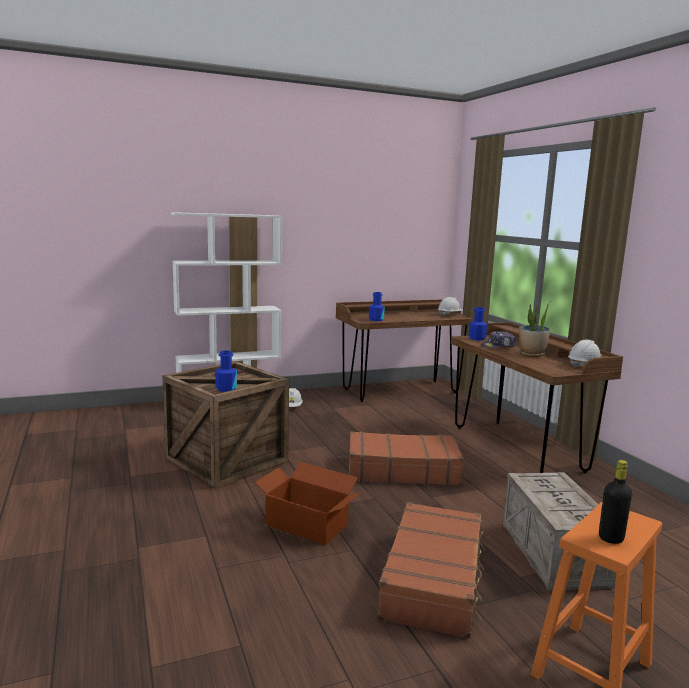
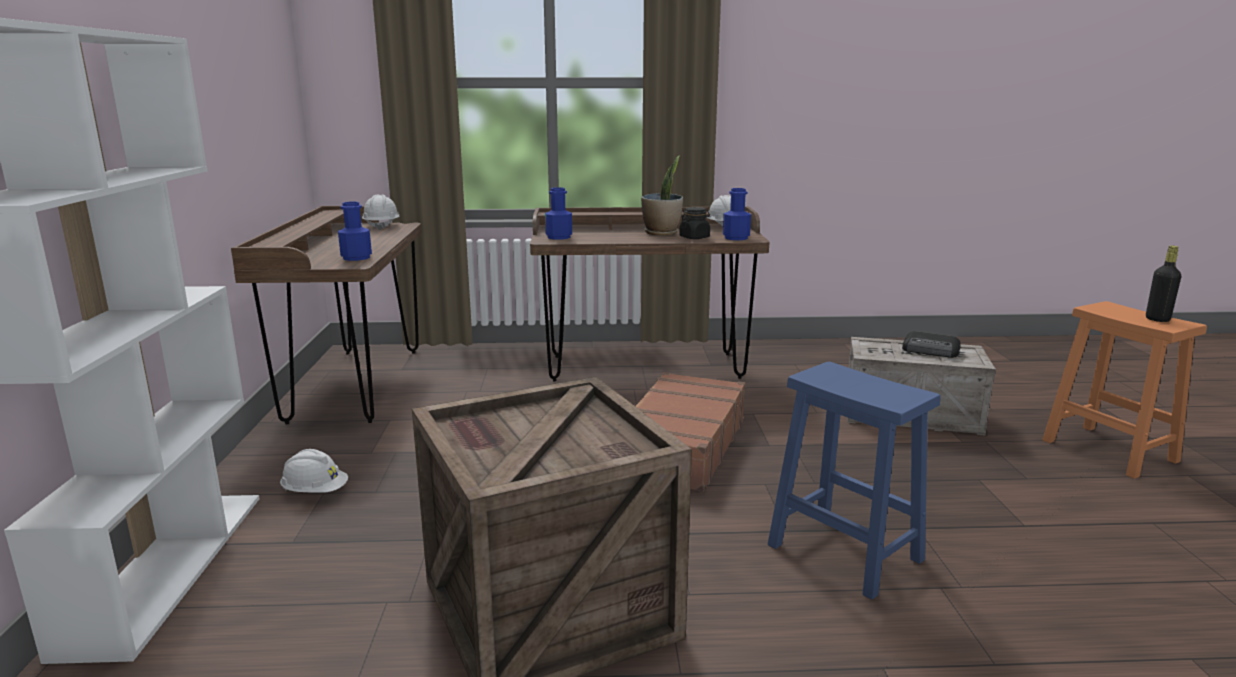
camera: 70 degrees left, 5 degrees up
blue bottle [215,350,237,392] -> blue bottle moved to [723,188,751,240]
cardboard box [254,462,362,545] -> blue stool [768,362,941,600]
brown suitcase [377,502,485,639] -> none
cap [481,331,516,348] -> none
none -> black jar [679,207,710,239]
none -> radio [902,331,961,358]

